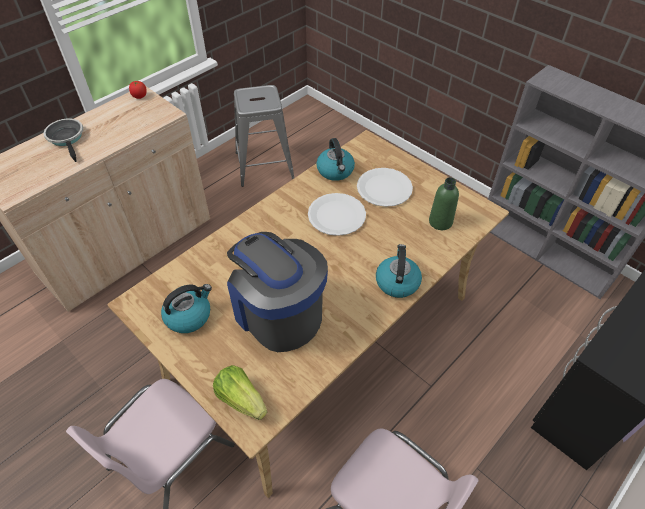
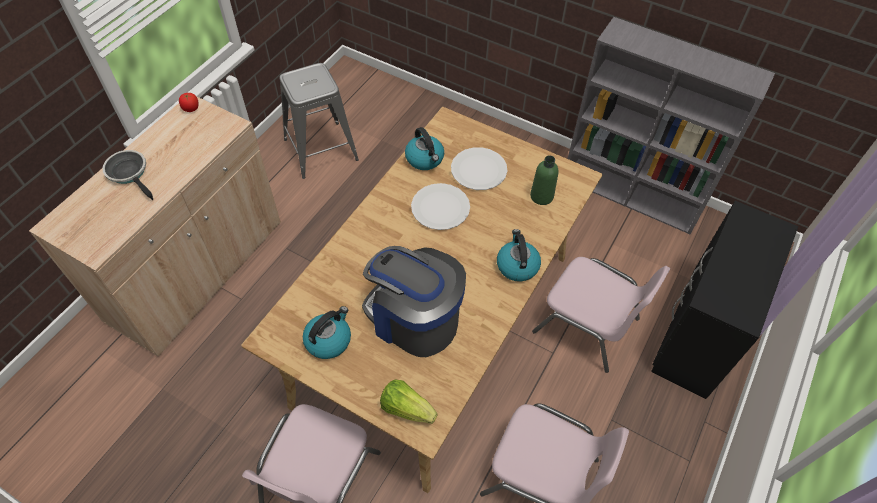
camera: 15 degrees left, 5 degrees up
none -> pink chair [532,257,670,373]

